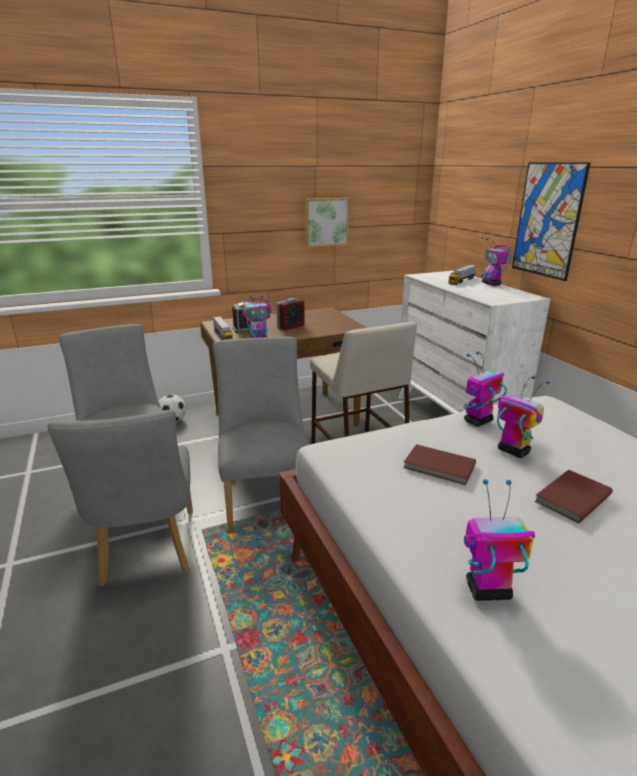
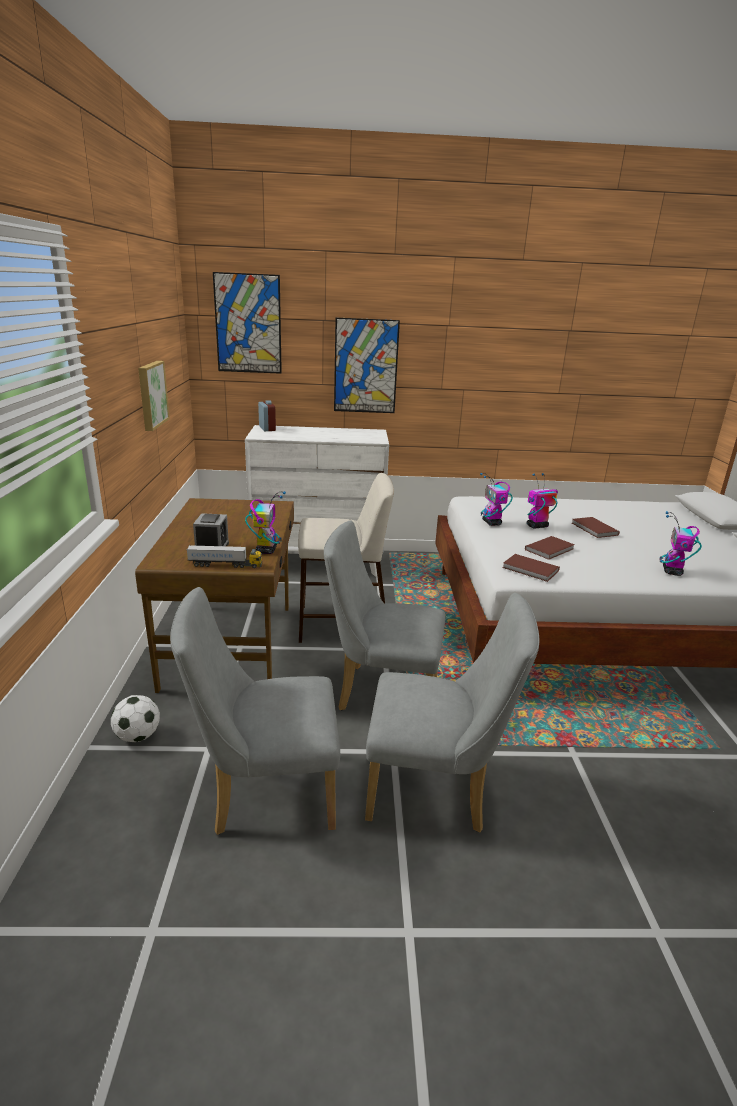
camera: 70 degrees left, 0 degrees up
alarm clock [276,298,305,330] -> alarm clock moved to [258,400,276,431]
toy truck [448,265,477,285] -> none
toy robot [481,237,511,286] -> none
none -> picture [213,272,282,374]
none -> brown book [502,554,560,582]

